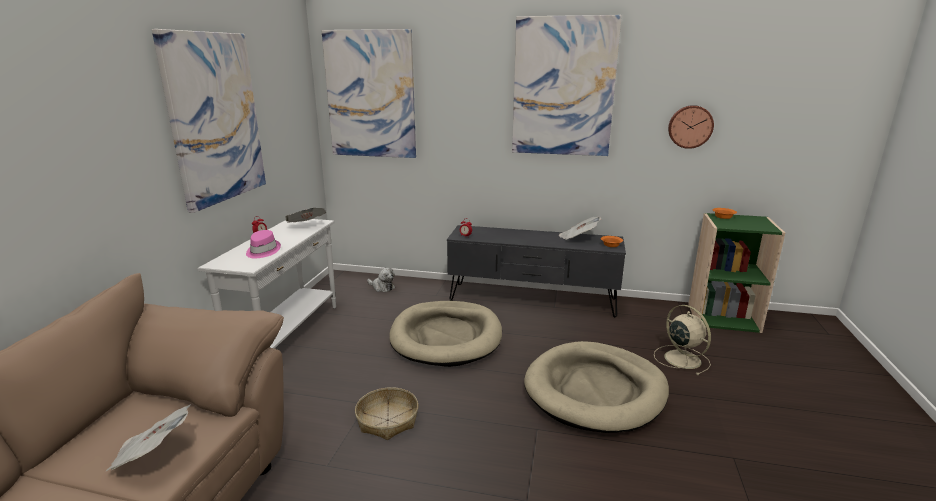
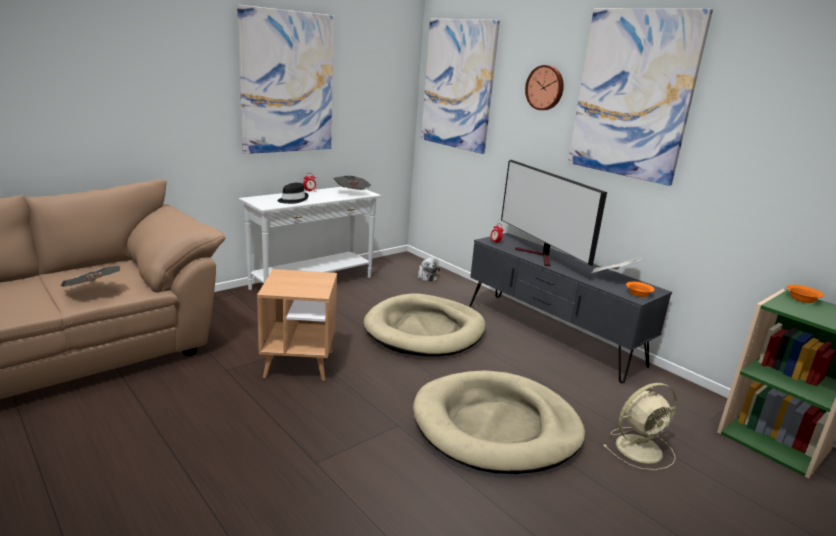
camera: 35 degrees right, 0 degrees up
pink hat [246,230,281,258] -> black hat [277,183,308,204]
basket [355,387,419,440] -> brown side table [257,269,337,381]
beige fan [654,305,711,375] -> beige fan turned 60 degrees clockwise [603,383,677,470]
wall clock [668,105,714,149] -> wall clock moved to [525,65,564,110]
none -> television [501,159,607,266]

